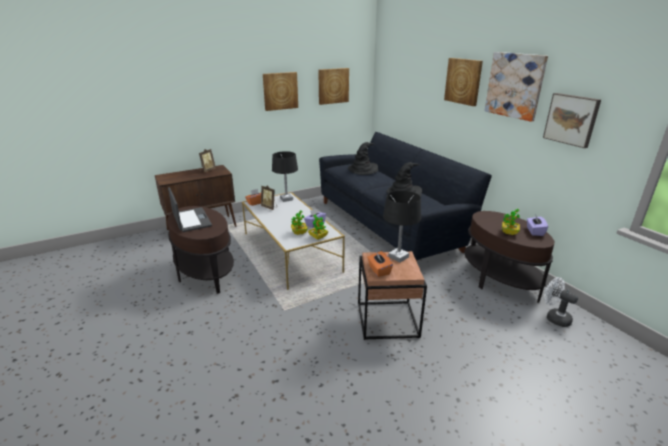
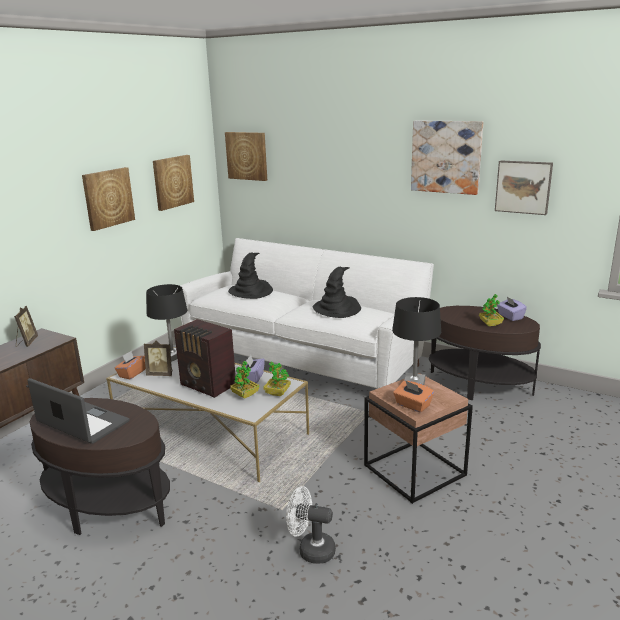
camera: 30 degrees left, 5 degrees down
black sofa [319,132,492,261] -> white sofa [180,238,434,389]
picture [444,58,483,106] -> picture moved to [225,132,267,181]
white fan [544,277,578,327] -> white fan moved to [286,486,336,564]
none -> radio [174,319,236,398]

